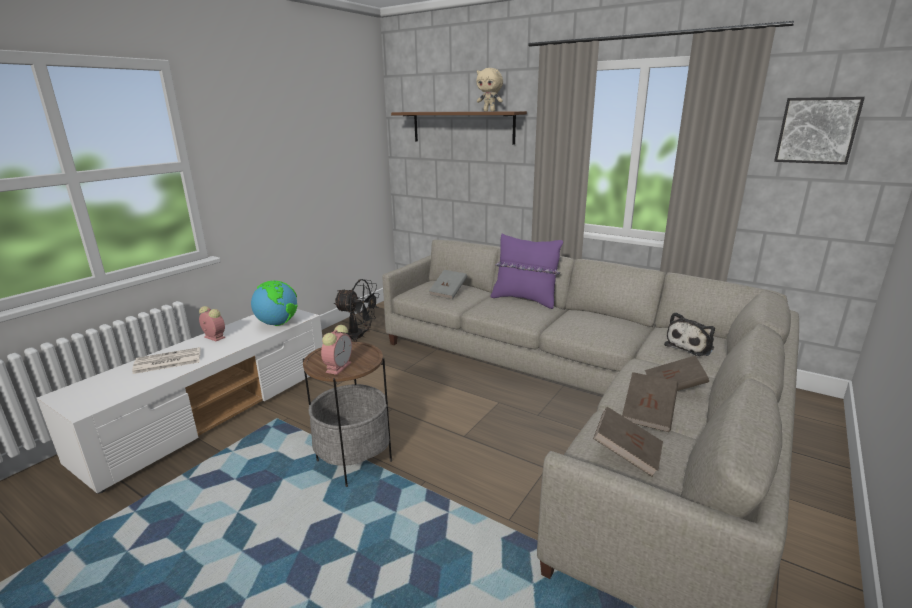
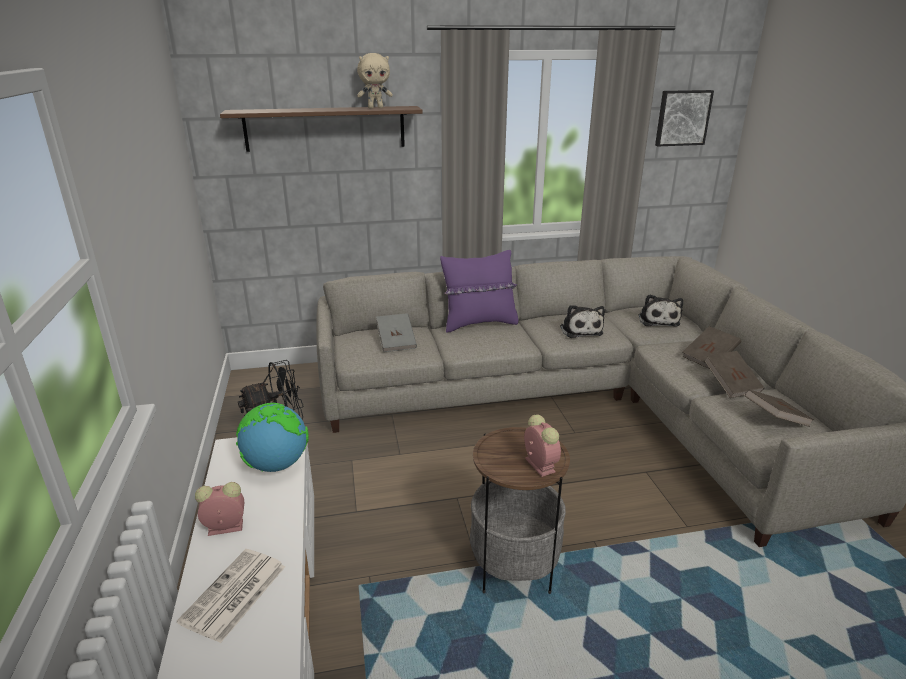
camera: 45 degrees left, 5 degrees up
none -> plush toy [560,305,605,338]

